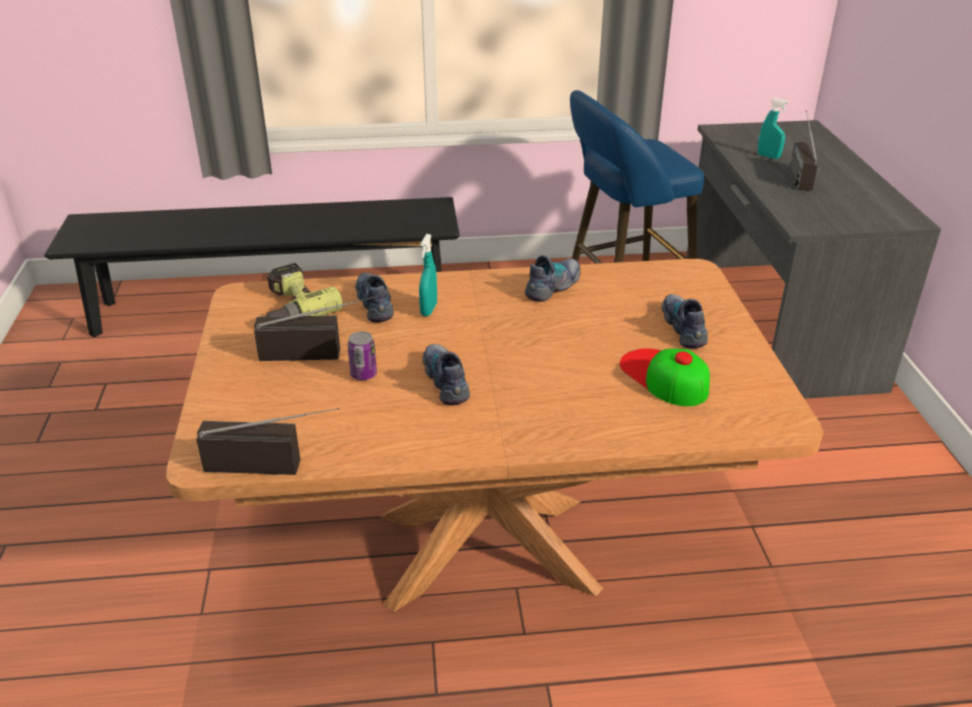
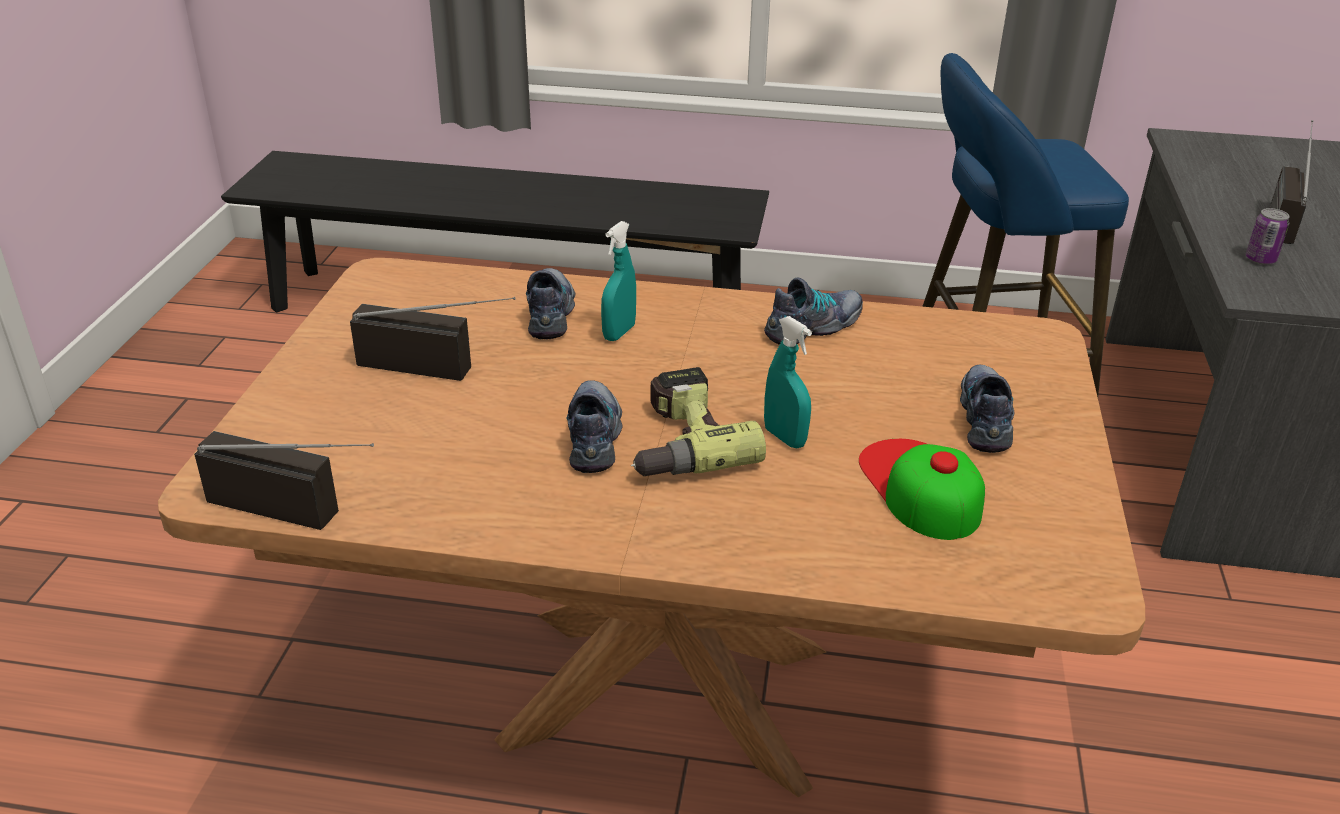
camera: 15 degrees right, 0 degrees up
power drill [265,263,343,317] -> power drill moved to [631,367,766,476]
can [347,331,377,380] -> can moved to [1246,208,1290,265]
turquoise spray bottle [758,98,789,159] -> turquoise spray bottle moved to [764,316,812,448]

